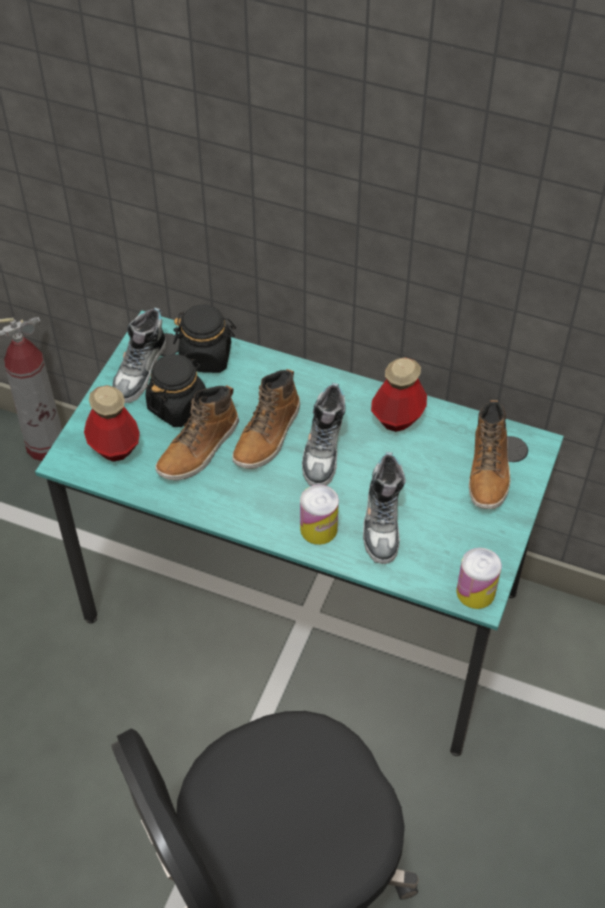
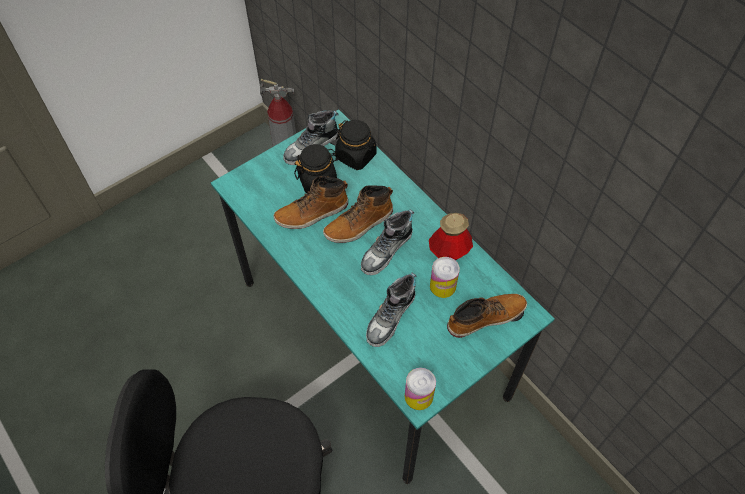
camera: 30 degrees right, 5 degrees up
bottle [84,385,140,462] -> none
can [300,485,339,545] -> can moved to [430,257,460,298]
boot [469,400,510,509] -> boot turned 150 degrees counterclockwise [447,294,527,338]

